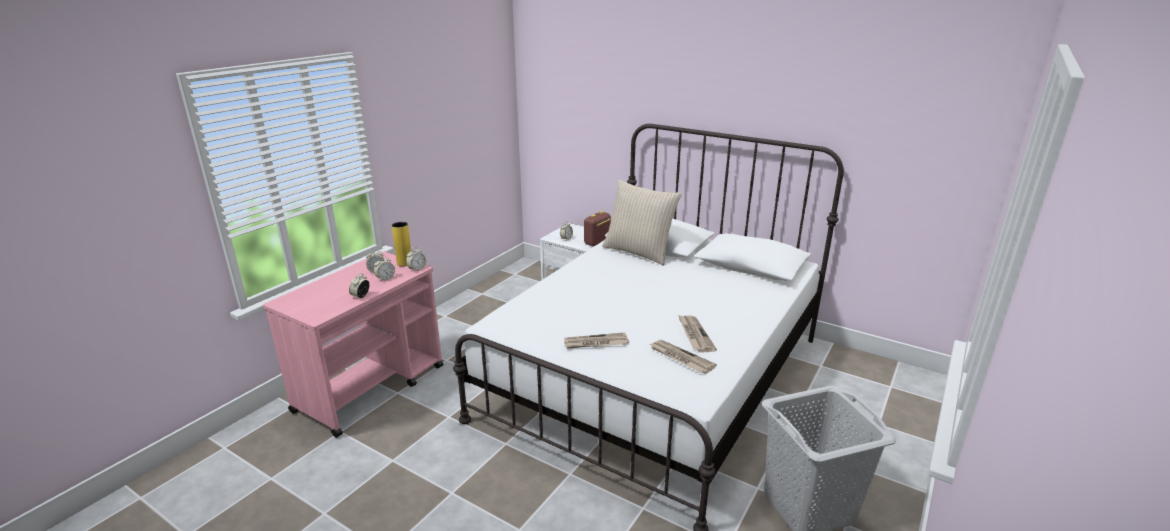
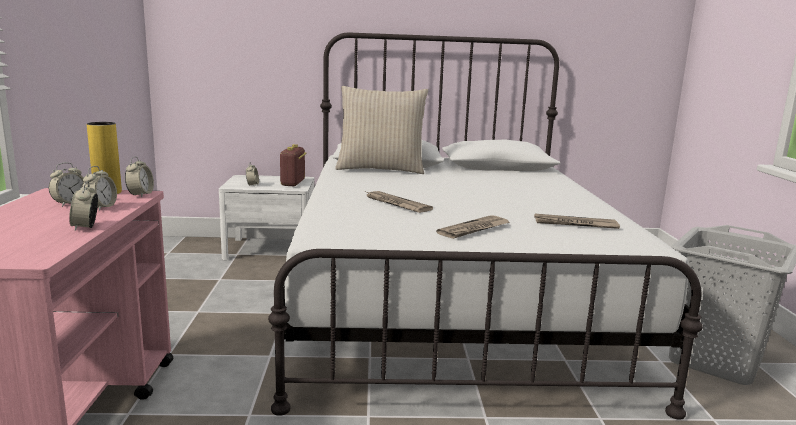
camera: 35 degrees left, 10 degrees down
newspaper [678,315,717,353] -> newspaper moved to [367,191,433,213]

